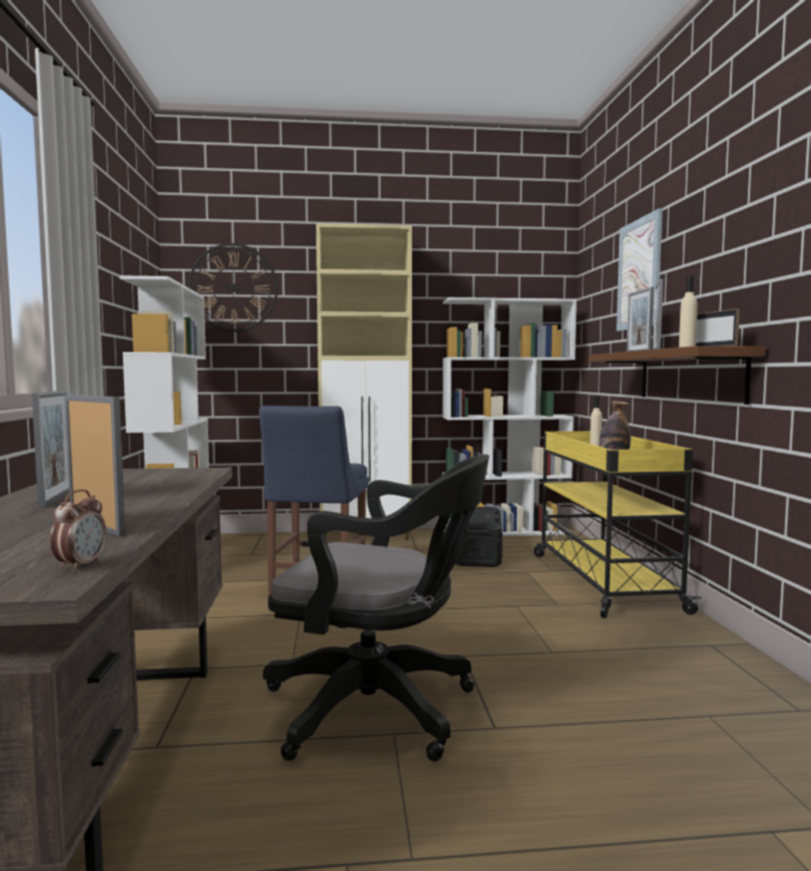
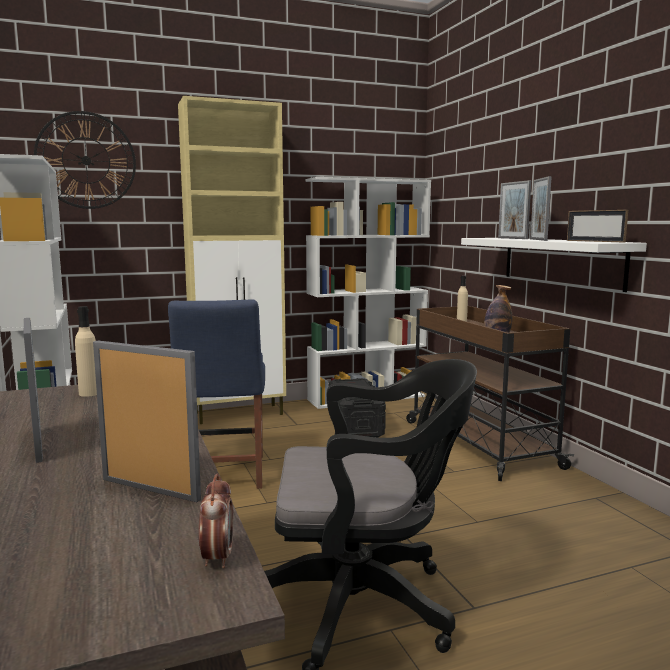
camera: 15 degrees left, 5 degrees up
yellow cart [534,431,701,618] -> brown cart [406,306,574,481]
brown shelf [589,346,766,405] -> white shelf [461,238,647,292]
picture [616,208,662,331] -> none
beige bottle [679,276,697,347] -> beige bottle moved to [75,306,97,397]

